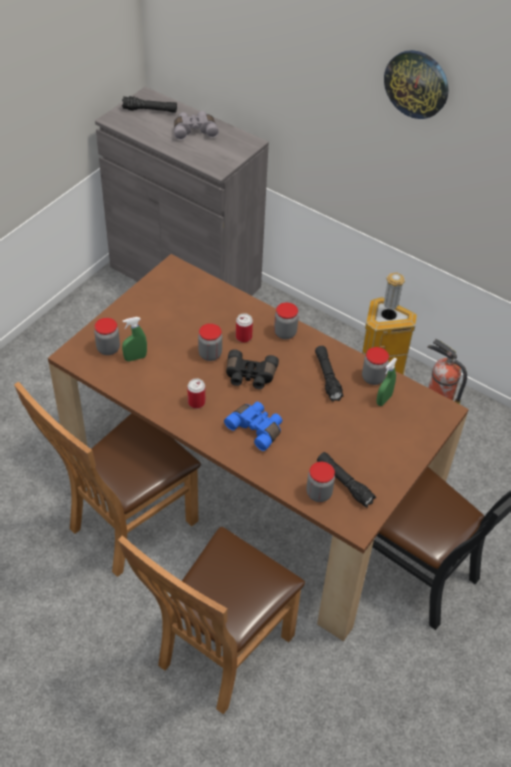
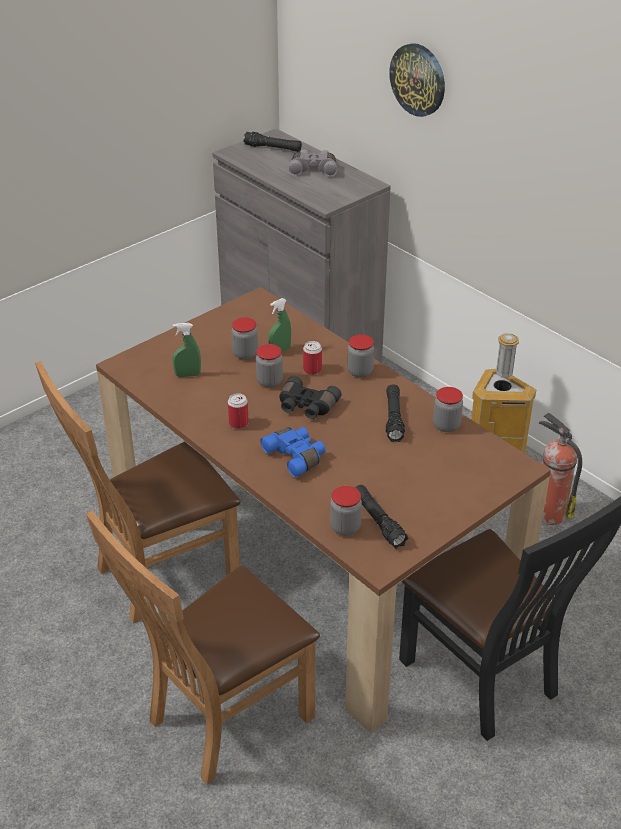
camera: 15 degrees right, 10 degrees down
jar [94,318,120,355] -> jar moved to [231,317,258,360]
green spray bottle [376,358,397,406] -> green spray bottle moved to [268,298,291,352]
wall clock [384,50,449,119] -> wall clock moved to [389,43,445,117]

